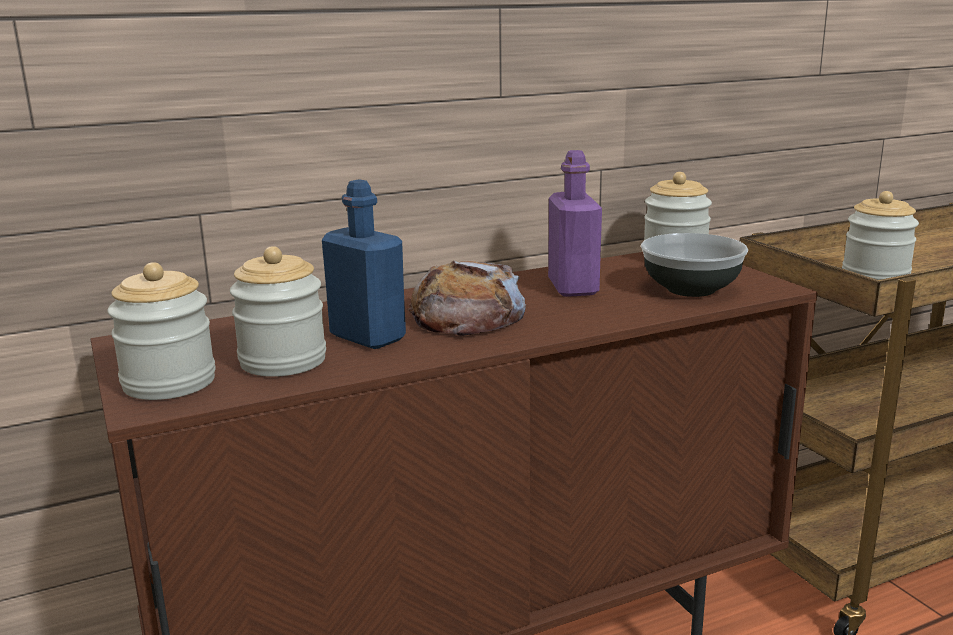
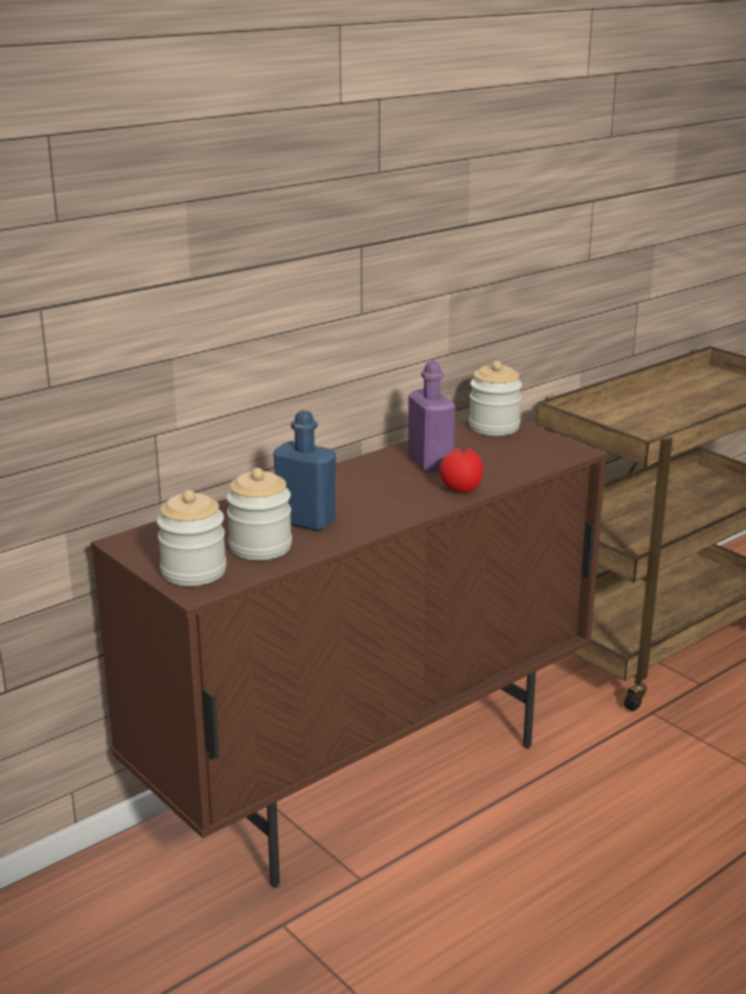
camera: 15 degrees left, 5 degrees up
bread [408,261,526,336] -> none
bowl [641,233,748,297] -> none
jar [842,191,919,280] -> none
none -> tomato [440,448,483,492]

